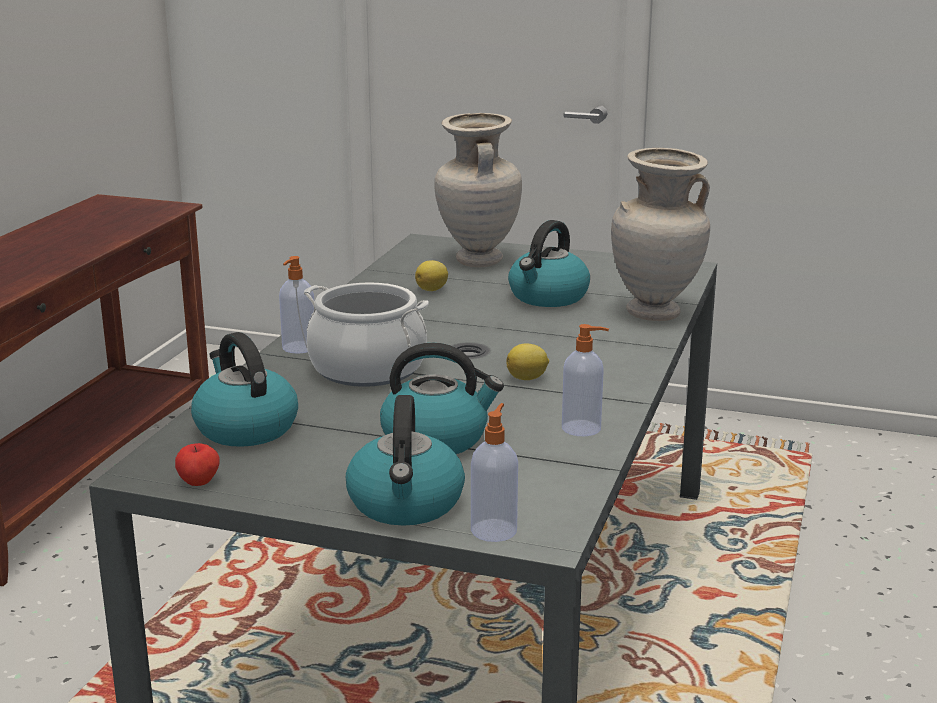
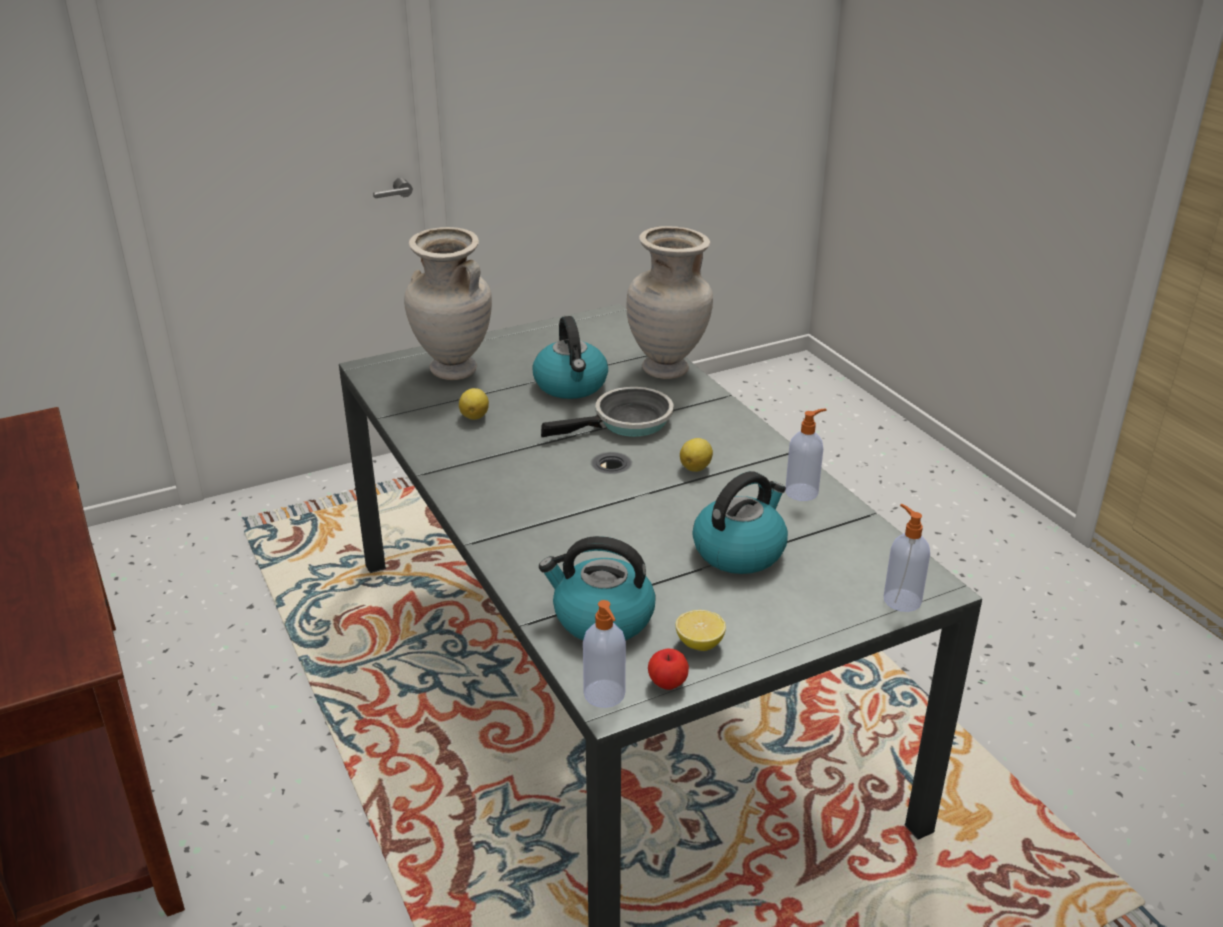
camera: 45 degrees left, 10 degrees up
soap dispenser [279,256,314,354] -> soap dispenser moved to [583,600,626,708]
cooking pot [304,283,429,387] -> none
kettle [346,395,465,526] -> none
none -> frying pan [541,387,673,437]
none -> lemon [676,610,726,651]

